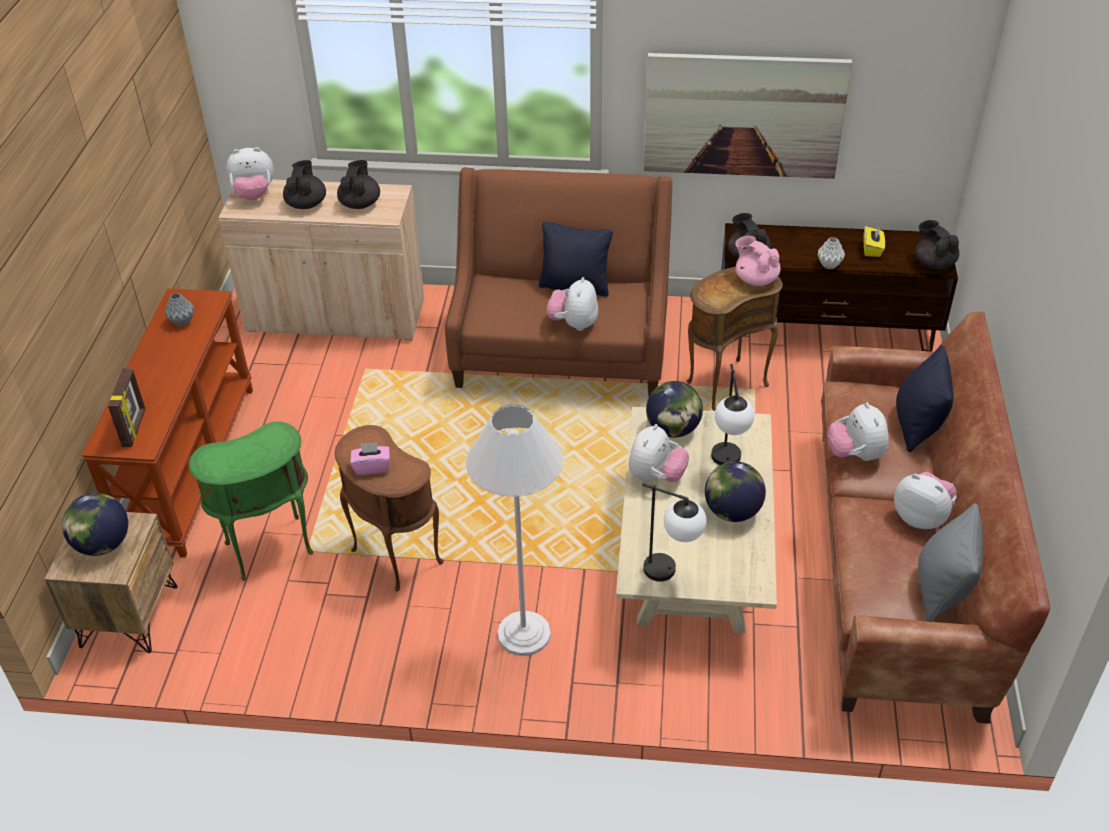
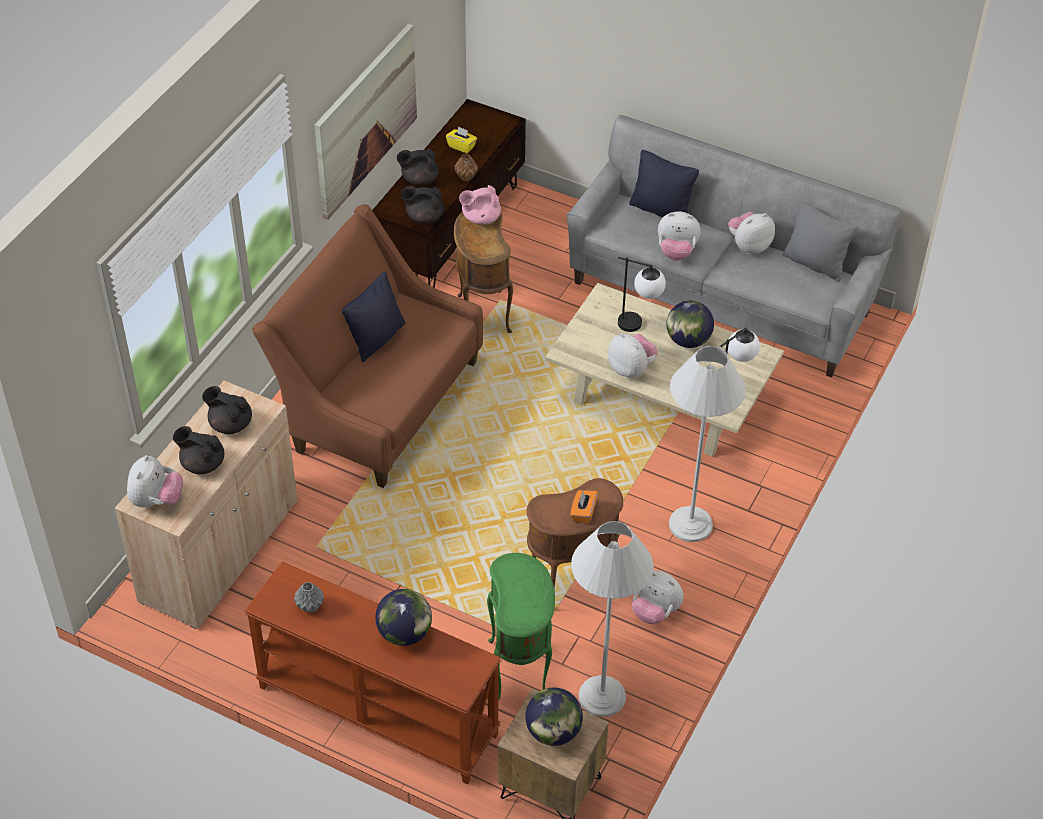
camera: 70 degrees left, 5 degrees up
picture frame [108,368,145,447] -> none
pink tissue box [350,443,390,475] -> orange tissue box [570,490,598,524]
plush toy [547,277,598,331] -> plush toy moved to [632,571,683,624]
globe [646,381,703,438] -> globe moved to [375,589,432,646]
grey vase [818,237,845,269] -> brown vase [454,154,478,181]
brown sofa [821,311,1050,724] -> grey sofa [567,115,901,377]
black teapot [915,220,959,269] -> black teapot moved to [397,148,439,186]
none -> white floor lamp [571,521,654,717]

